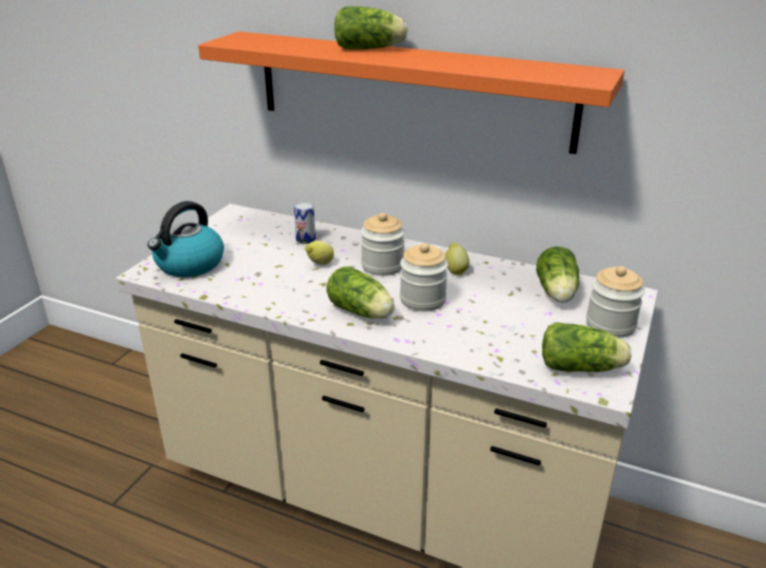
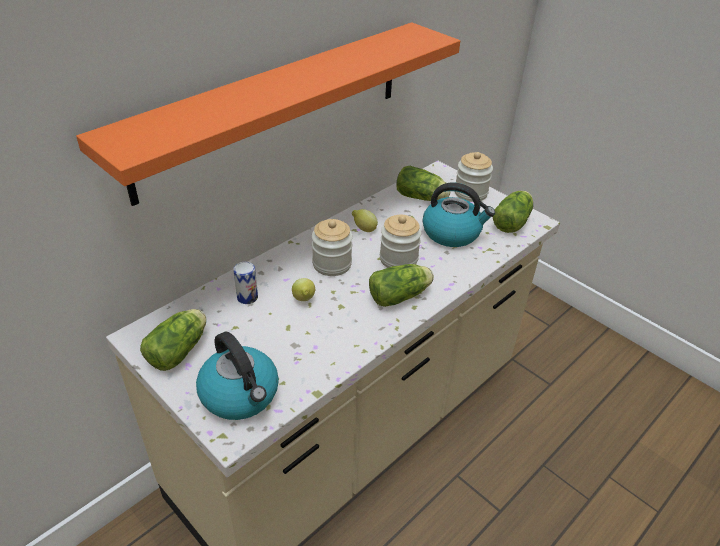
camera: 70 degrees left, 10 degrees up
lettuce [335,6,408,50] -> lettuce moved to [140,309,206,371]
none -> kettle [423,183,495,247]

